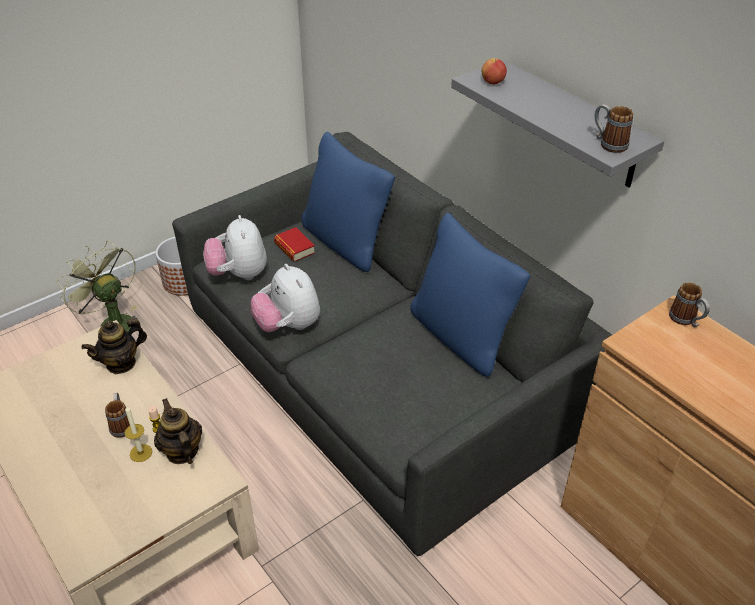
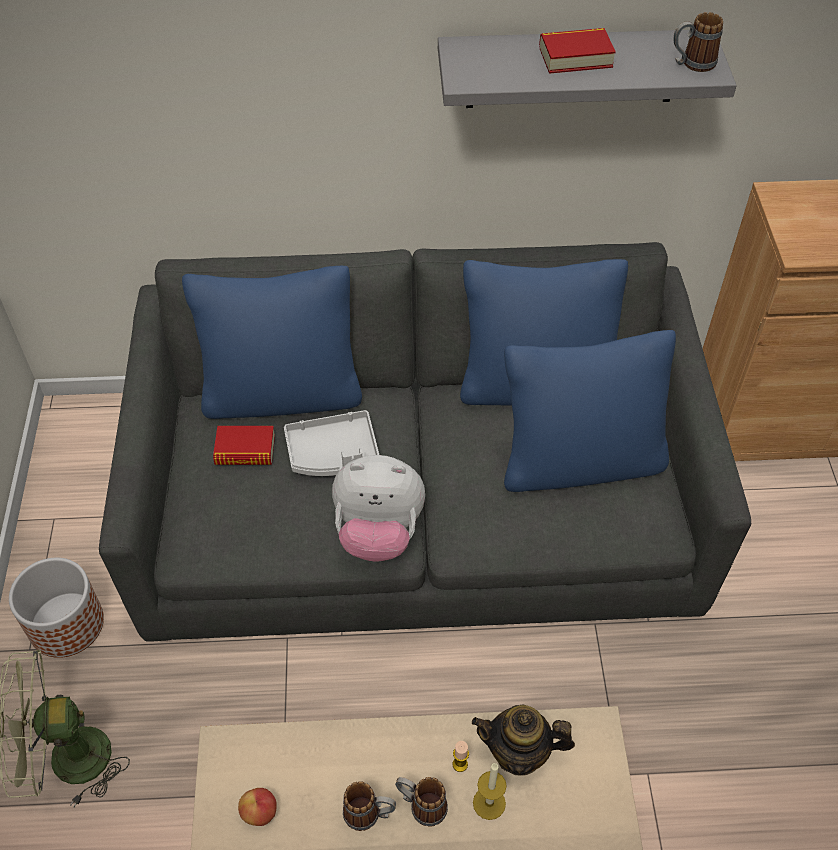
camera: 55 degrees left, 10 degrees up
teapot [81,318,147,374] -> none
plush toy [203,215,267,280] -> none
apple [481,58,507,84] -> apple moved to [238,788,277,826]
mug [669,282,710,327] -> mug moved to [343,781,396,831]
none -> grey tray [284,410,379,476]
none -> blue pillow [504,330,676,492]
none -> book [539,28,616,74]

